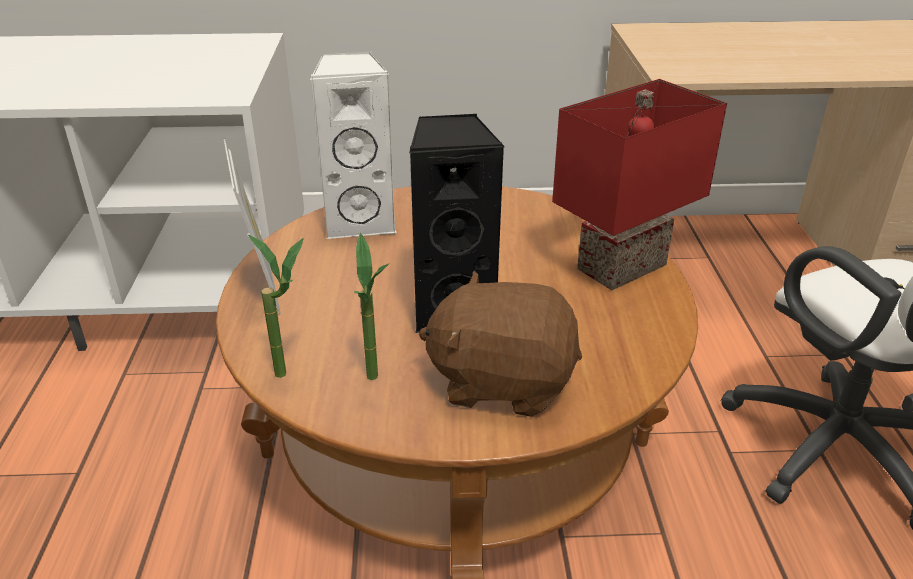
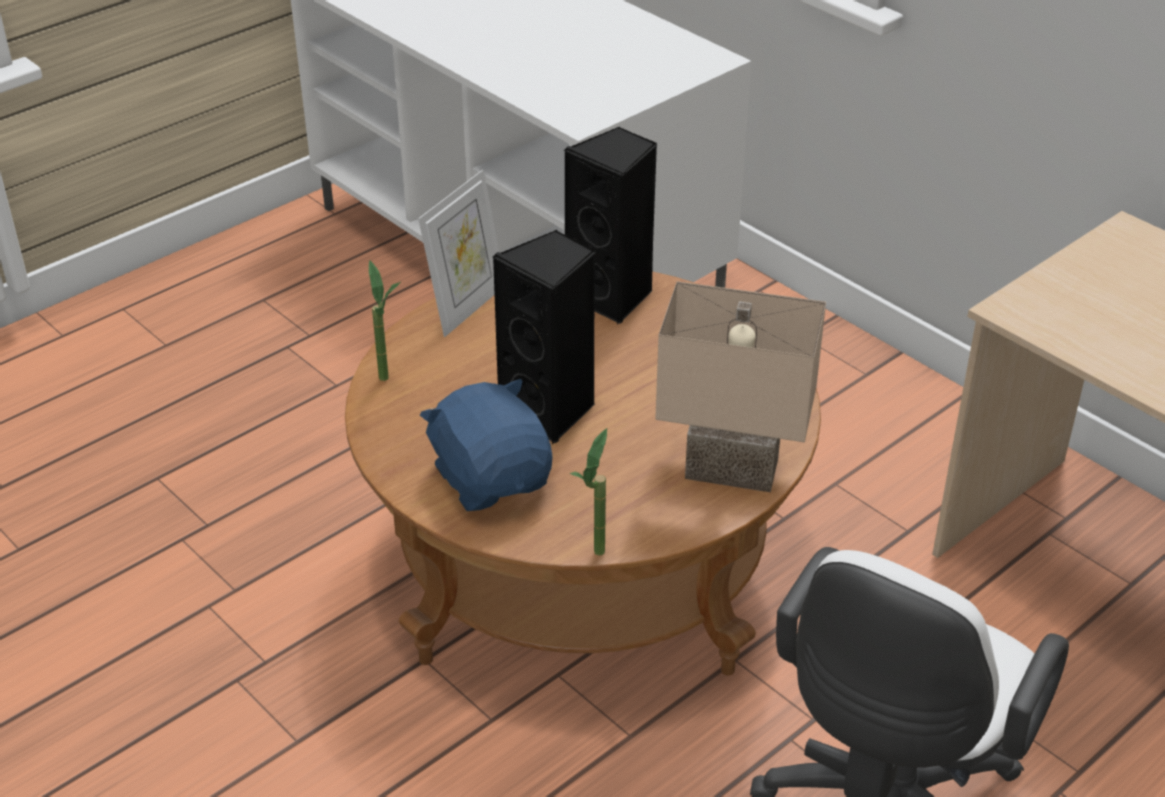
camera: 50 degrees right, 5 degrees up
white speaker [310,52,397,240] -> black speaker [564,127,657,325]
potted plant [354,233,390,380] -> potted plant moved to [570,428,607,556]
brown plush toy [419,271,582,417] -> blue plush toy [420,379,553,511]
red table lamp [552,79,727,290] -> beige table lamp [655,281,826,492]

